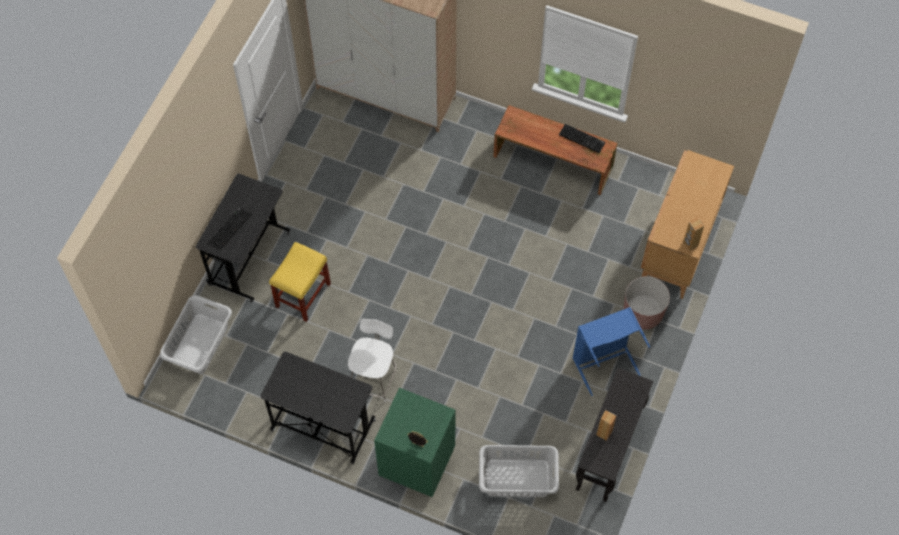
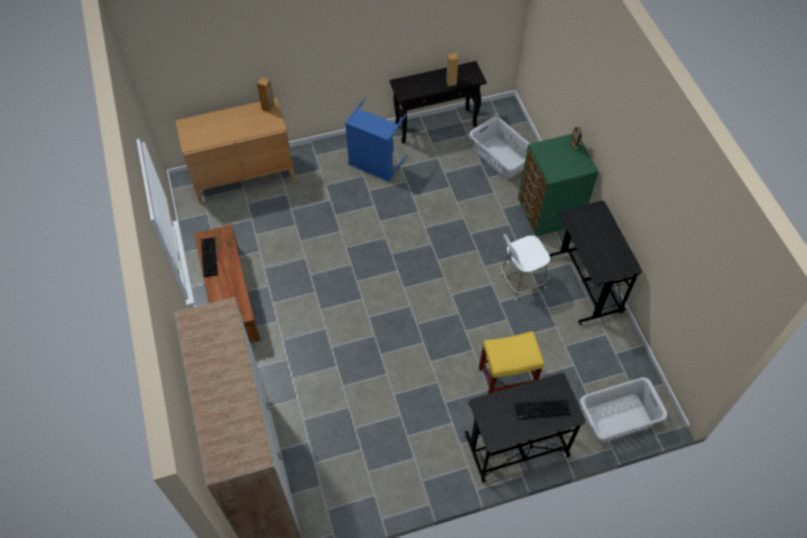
camera: 130 degrees left, 5 degrees down
brown planter [623,276,670,329] -> none

